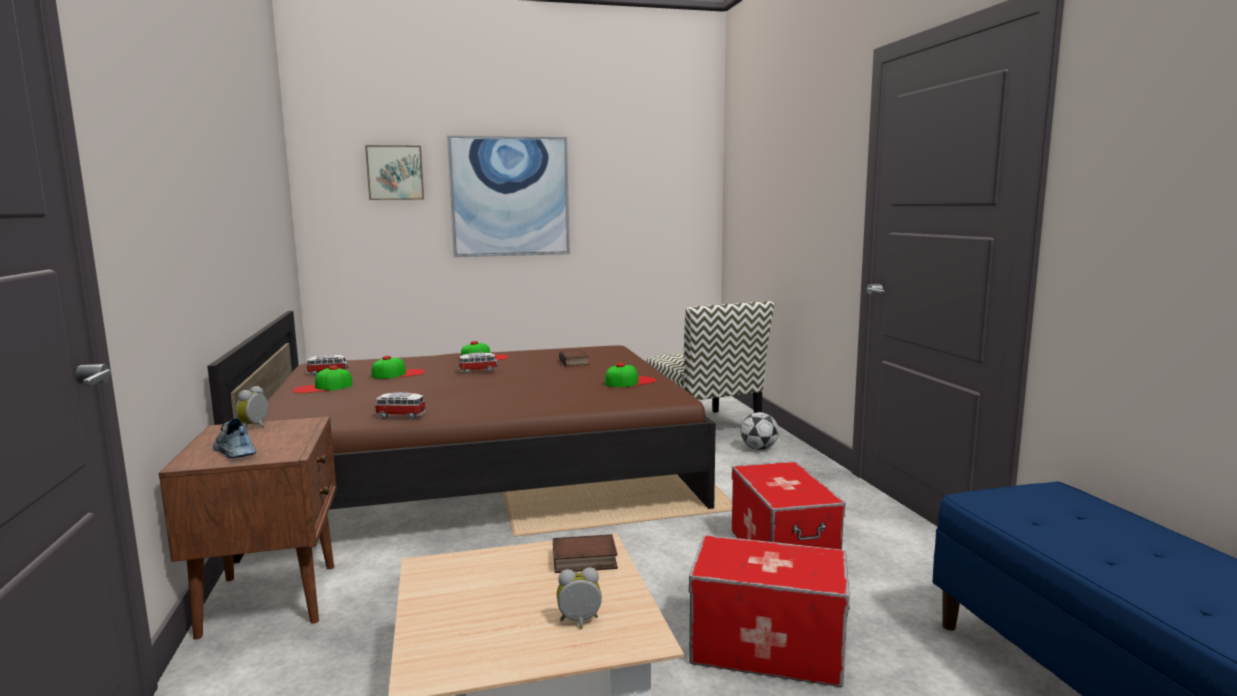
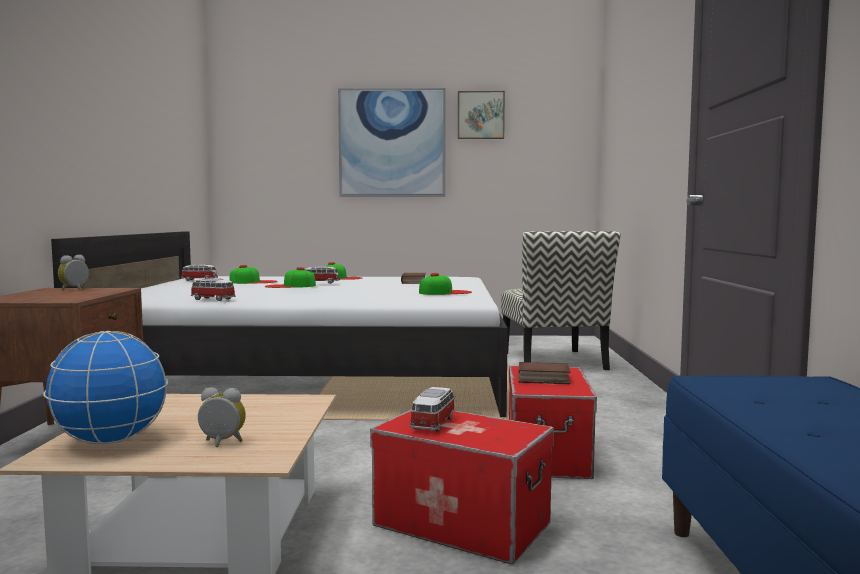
camera: 15 degrees right, 5 degrees down
brown bed [207,311,716,563] -> white bed [51,231,508,417]
shoe [213,418,256,458] -> none
cap [292,366,353,393] -> cap moved to [264,267,316,288]
picture [365,145,424,200] -> picture moved to [458,91,505,139]
book [553,534,618,573] -> book moved to [518,362,571,384]
football [740,412,779,450] -> none
none -> globe [43,331,168,445]
none -> toy car [410,387,455,431]

